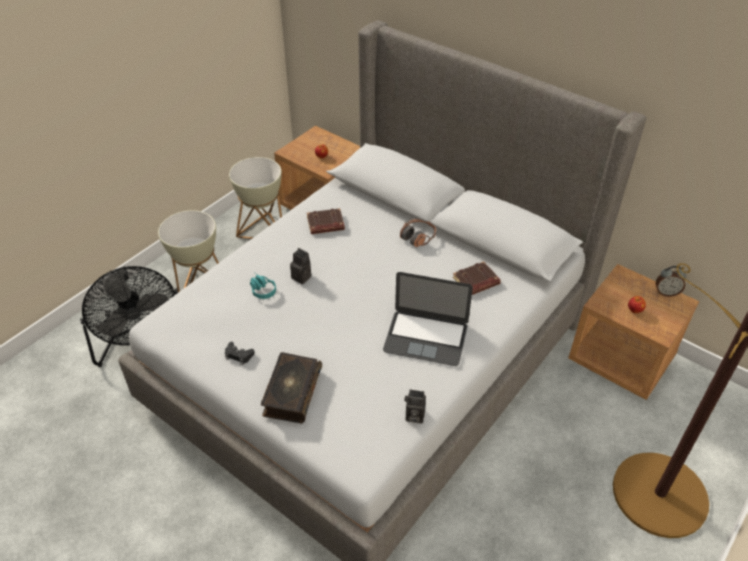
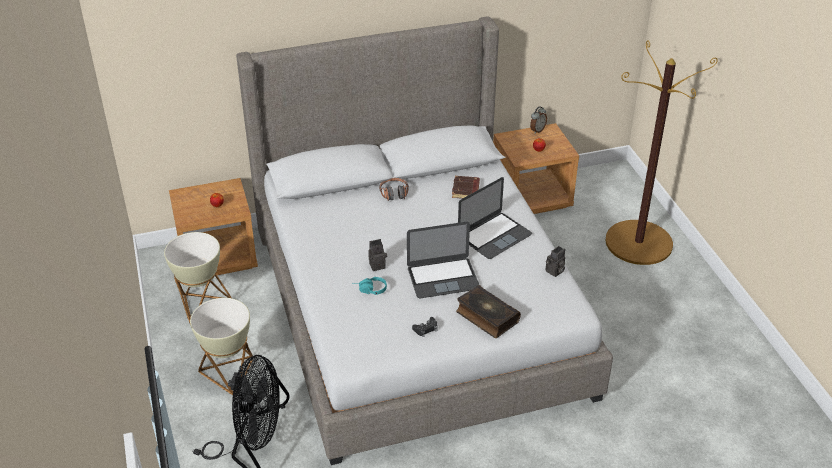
camera: 55 degrees left, 5 degrees down
brown book [307,208,345,234] -> none
none -> laptop [407,222,479,298]

